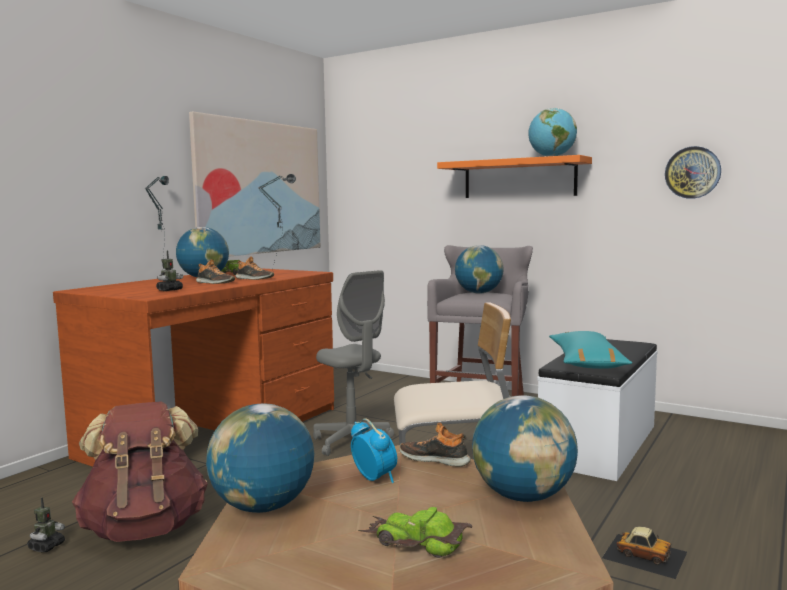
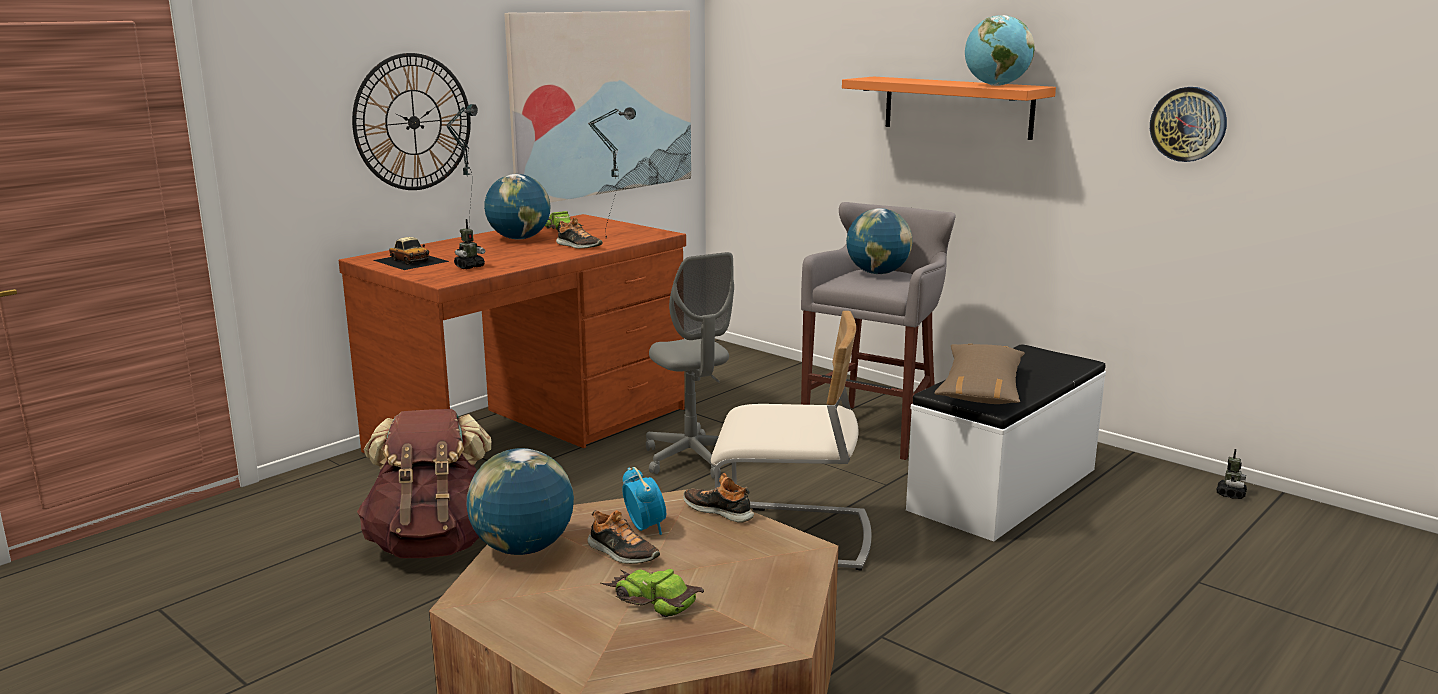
camera: 10 degrees right, 10 degrees up
toy robot [27,497,65,552] -> toy robot moved to [1216,449,1247,499]
shoe [196,259,235,284] -> shoe moved to [587,510,660,564]
globe [472,395,578,502] -> none
turquoise pillow [549,331,632,369] -> brown pillow [935,344,1025,404]
toy car [602,526,687,579] -> toy car moved to [373,237,450,270]
none -> wall clock [352,53,471,190]

